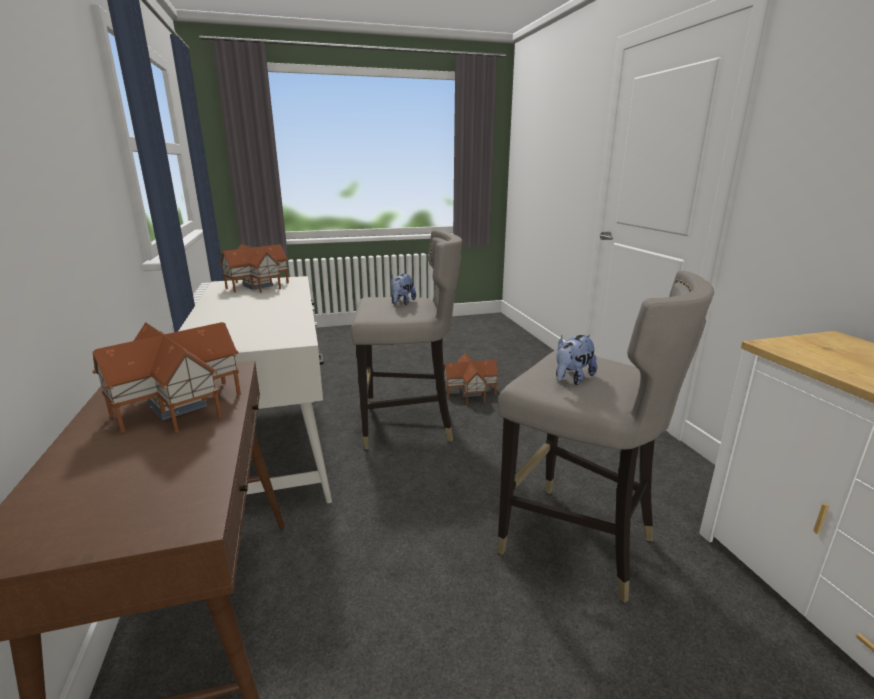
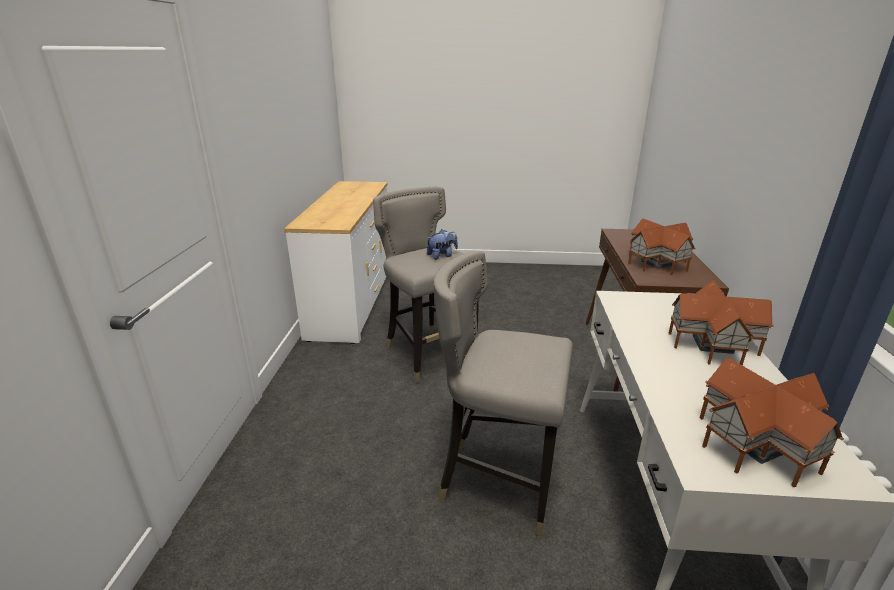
camera: 160 degrees left, 5 degrees up
plush toy [391,274,416,305] -> none
toy house [444,353,499,404] -> toy house moved to [668,280,774,366]

